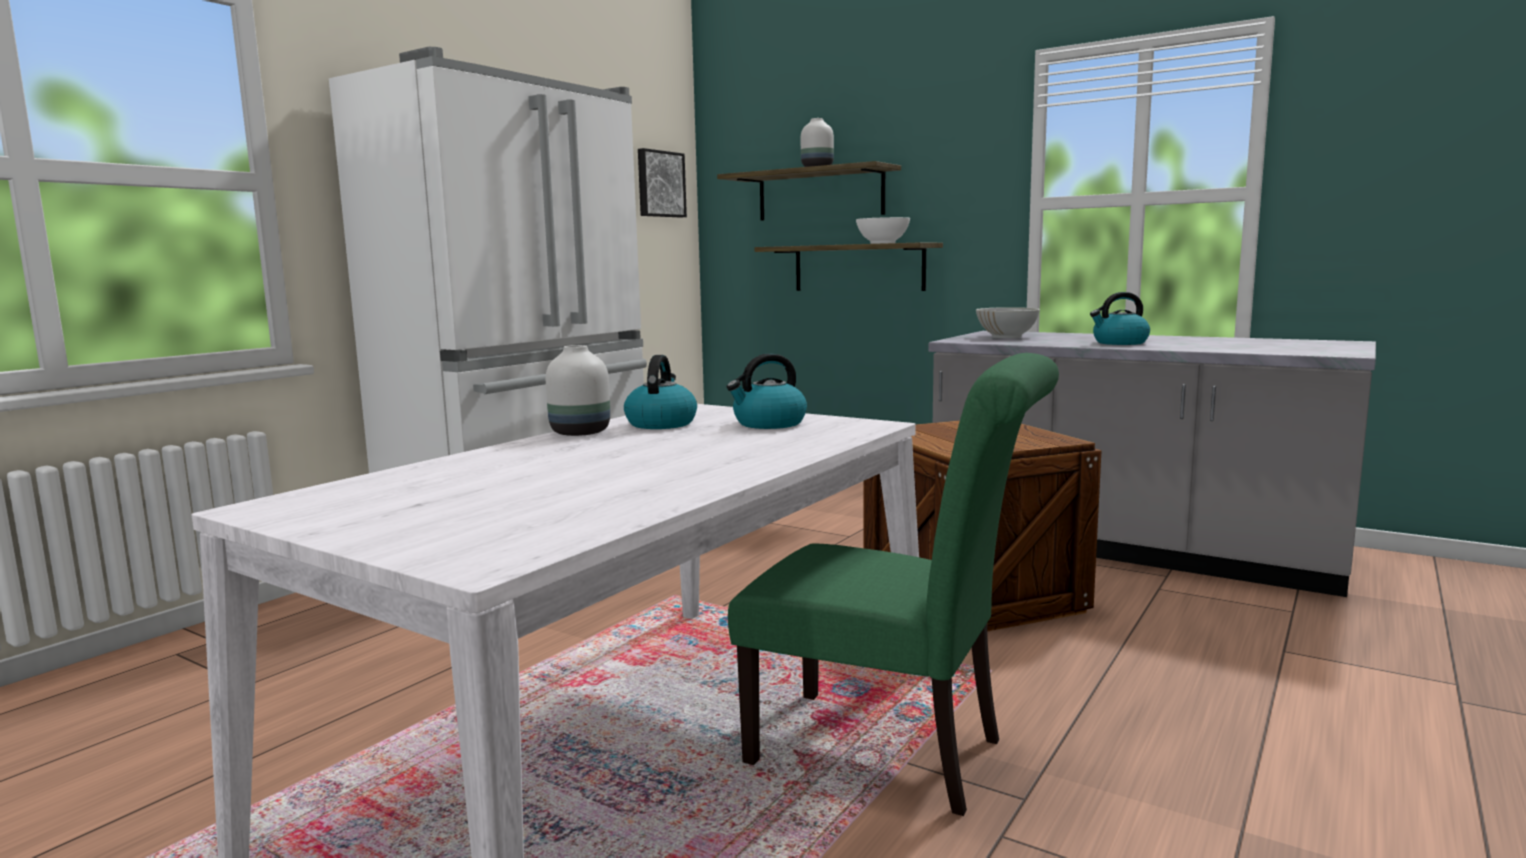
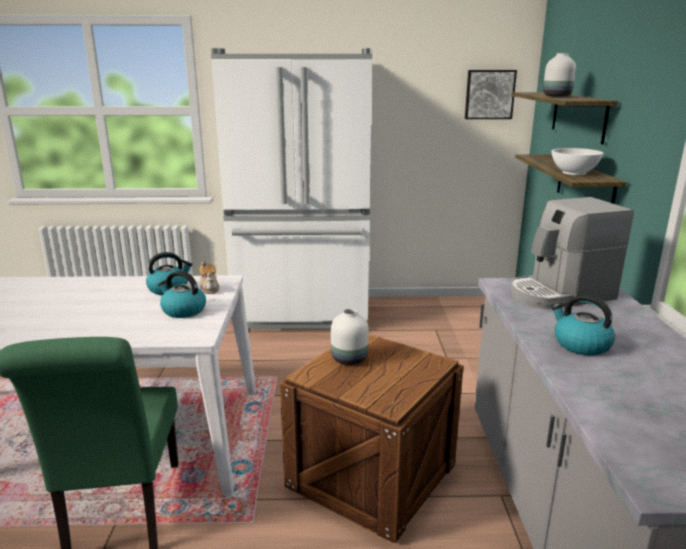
camera: 55 degrees right, 10 degrees up
white vase [546,345,610,436] -> white vase moved to [331,308,369,365]
white bowl [976,307,1040,338] -> coffee machine [510,197,634,309]
none -> teapot [199,261,219,294]

